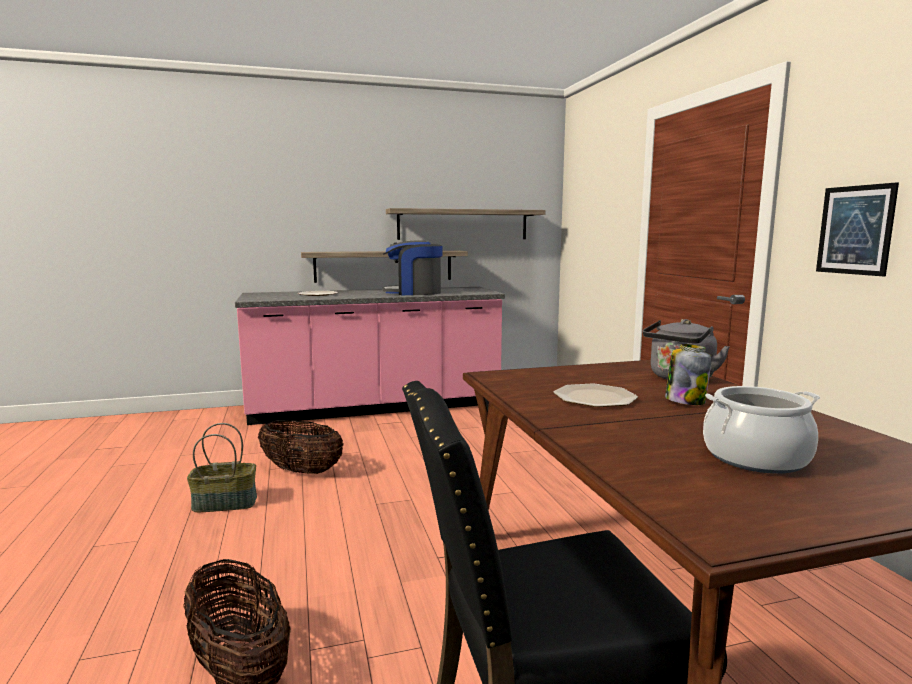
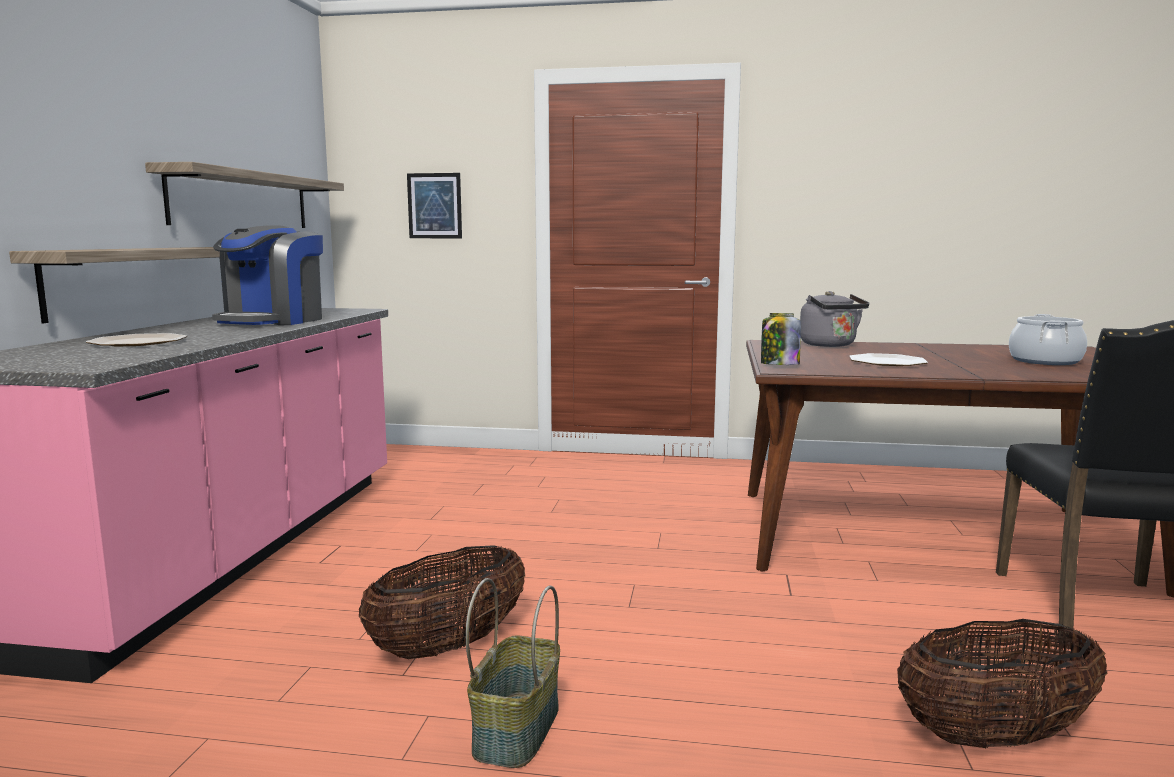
camera: 65 degrees left, 0 degrees up
jar [665,344,712,405] -> jar moved to [761,313,801,365]
picture [816,182,899,276] -> picture moved to [407,173,462,238]

